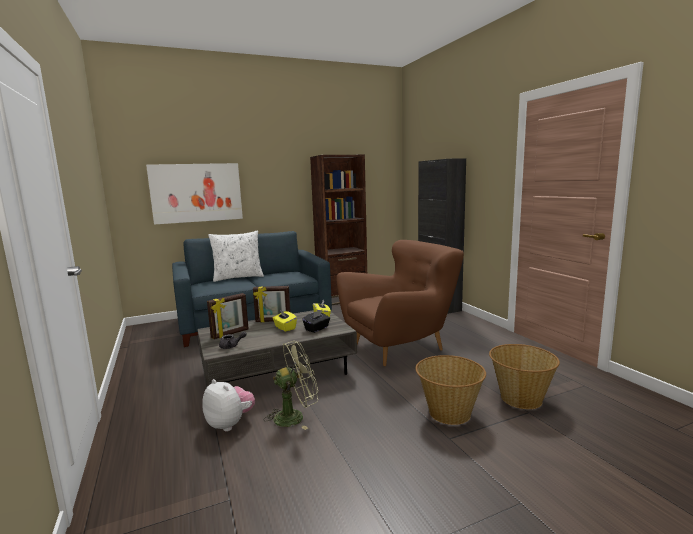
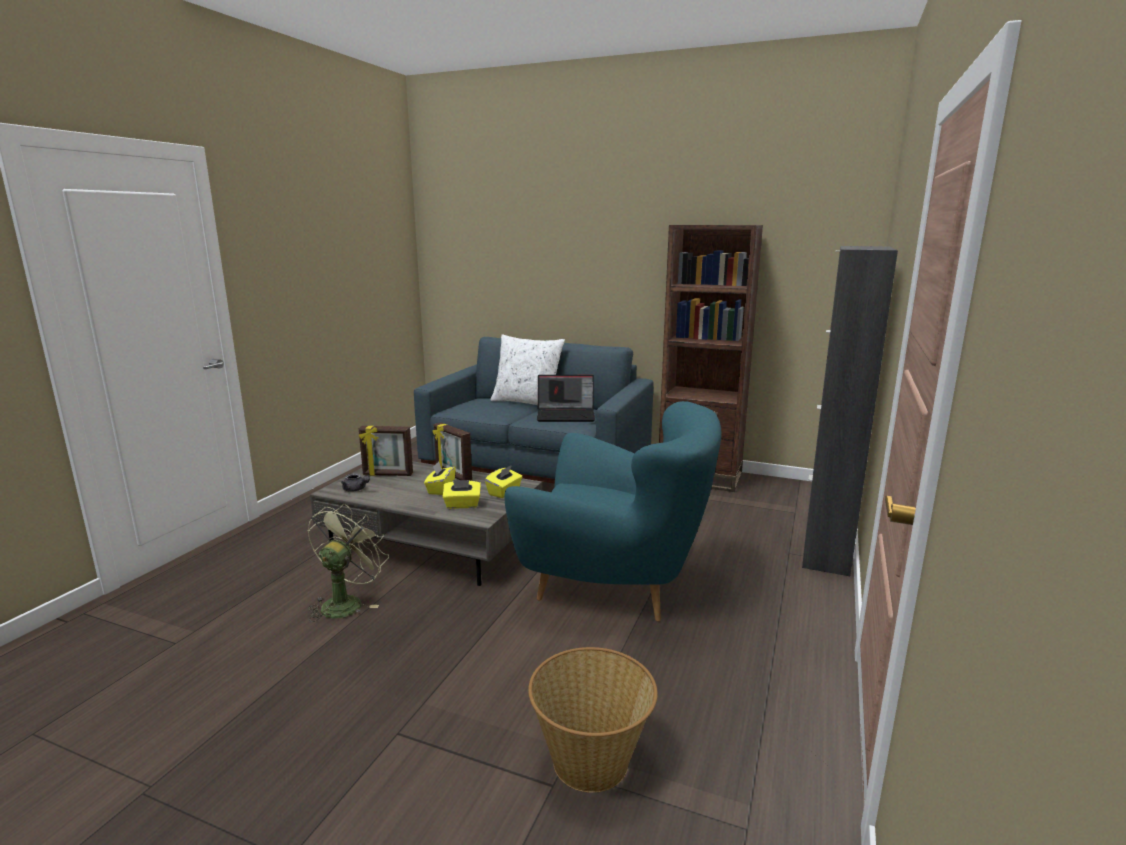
camera: 45 degrees right, 5 degrees up
picture [146,163,243,225] -> none
plush toy [202,379,255,432] -> none
green fan [264,341,318,430] -> green fan turned 90 degrees counterclockwise [307,504,389,622]
black tissue box [302,310,330,333] -> yellow tissue box [443,480,481,509]
brown armchair [337,240,464,366] -> turquoise armchair [505,401,721,622]
basket [415,355,486,425] -> none
none -> laptop [537,375,595,422]

